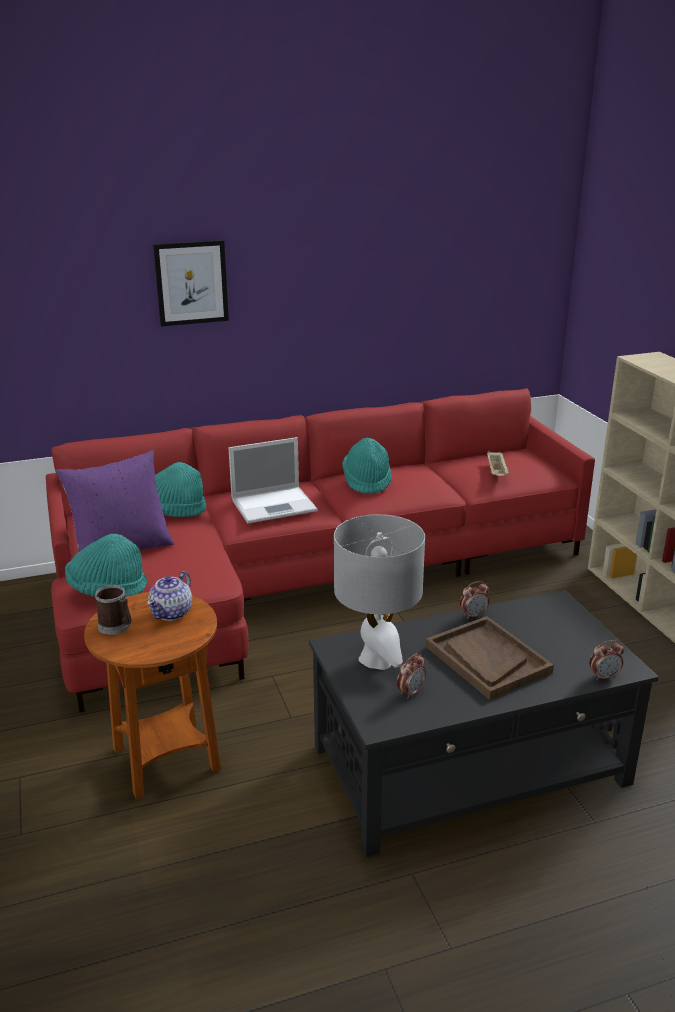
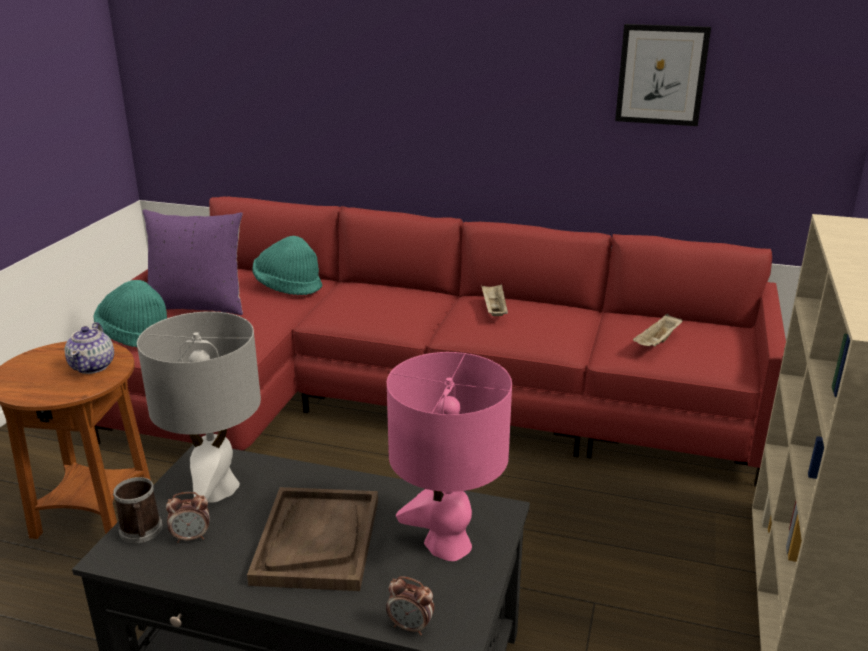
camera: 35 degrees right, 0 degrees up
mug [94,585,132,635] -> mug moved to [113,477,163,543]
teapot [147,571,192,621] -> teapot turned 60 degrees counterclockwise [64,322,114,374]
picture [153,240,229,326] -> picture moved to [615,24,711,126]
laptop [228,437,317,523] -> none
turquoise hat [342,438,392,494] -> beige tray [481,284,508,316]
alarm clock [460,581,489,619] -> none
none -> pink table lamp [387,352,512,561]

